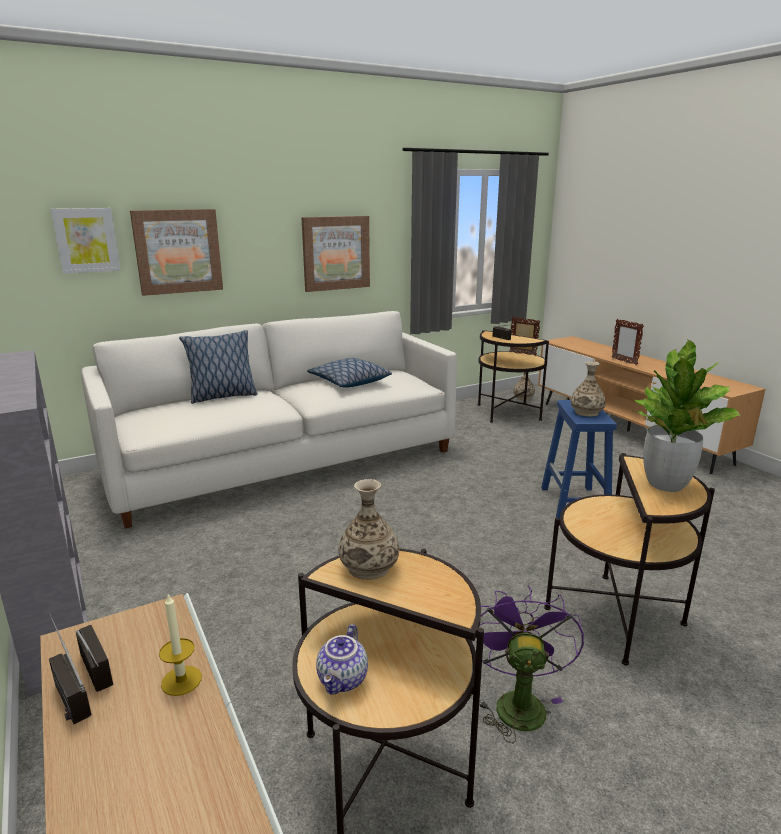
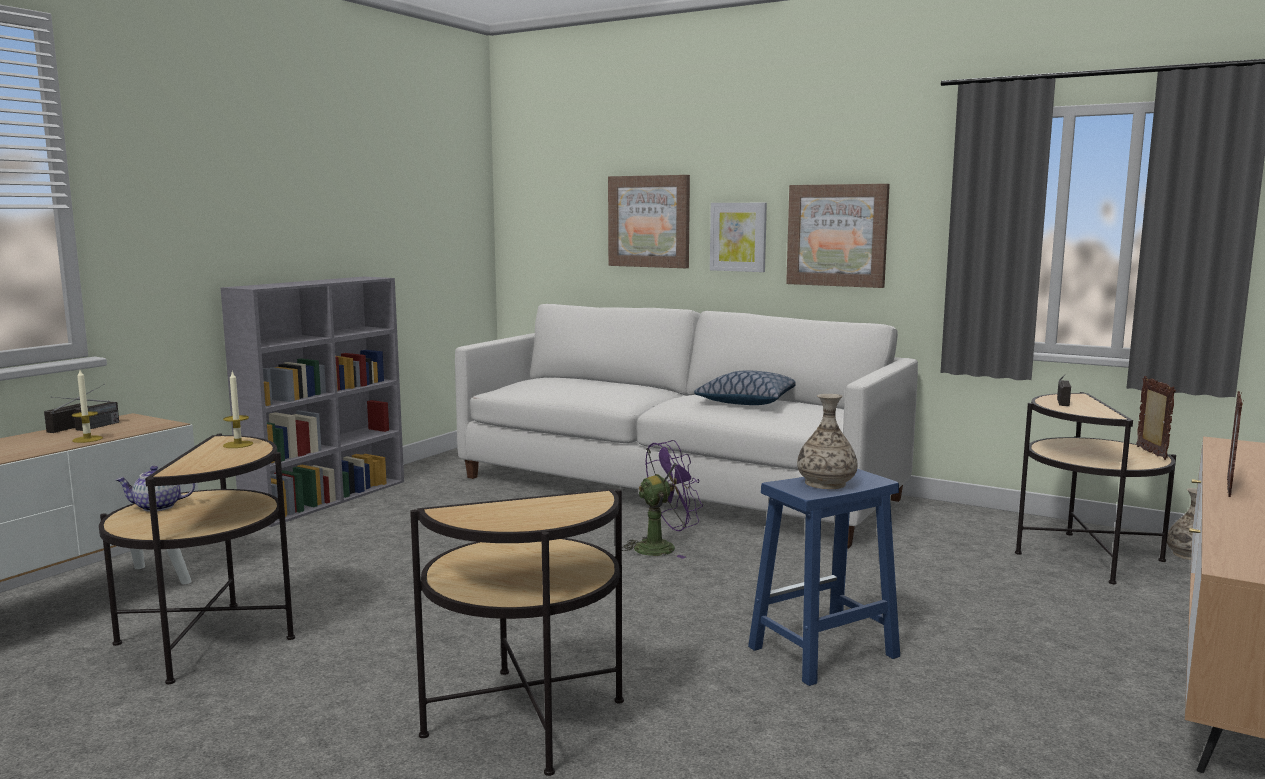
camera: 60 degrees right, 10 degrees down
picture [51,208,120,274] -> picture moved to [710,203,767,272]
pillow [179,330,258,404] -> none
vase [338,479,399,580] -> candle [223,371,253,448]
purple fan [472,586,584,743] -> purple fan moved to [622,440,703,559]
potted plant [633,340,740,492] -> none

